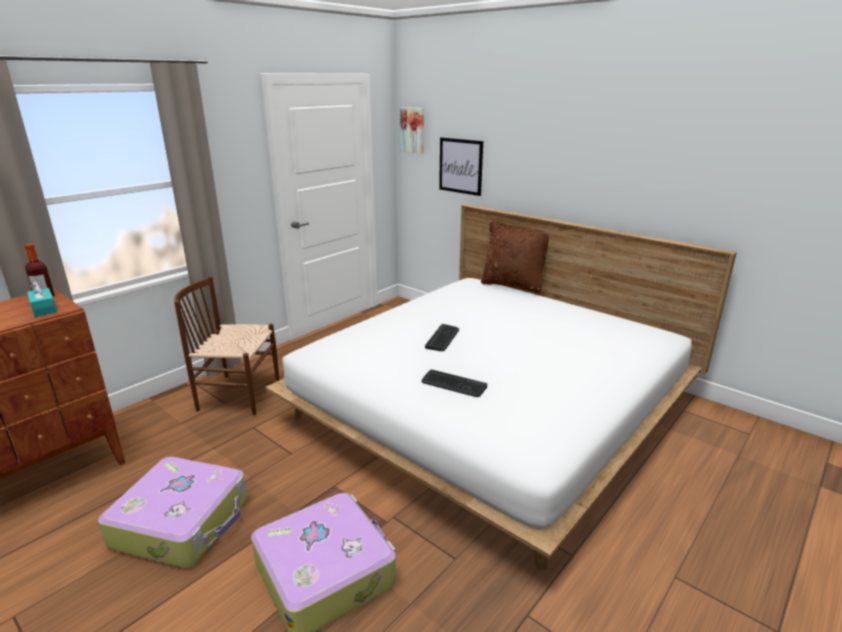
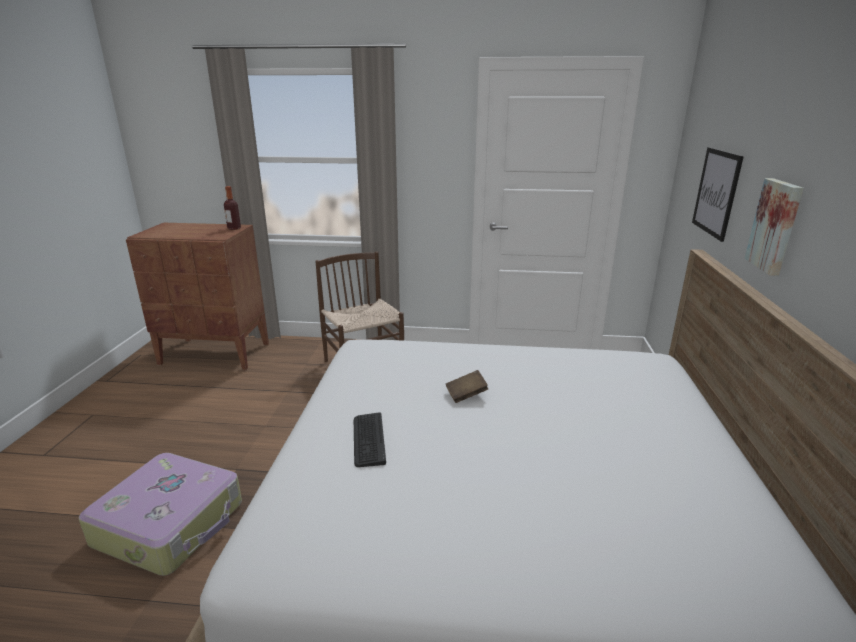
camera: 55 degrees right, 0 degrees up
turquoise tissue box [27,281,57,317] -> none
suitcase [98,457,247,568] -> none
picture [400,107,424,154] -> picture moved to [744,178,804,276]
keyboard [425,324,459,351] -> brown book [446,370,488,403]
brown pillow [481,221,549,293] -> none

